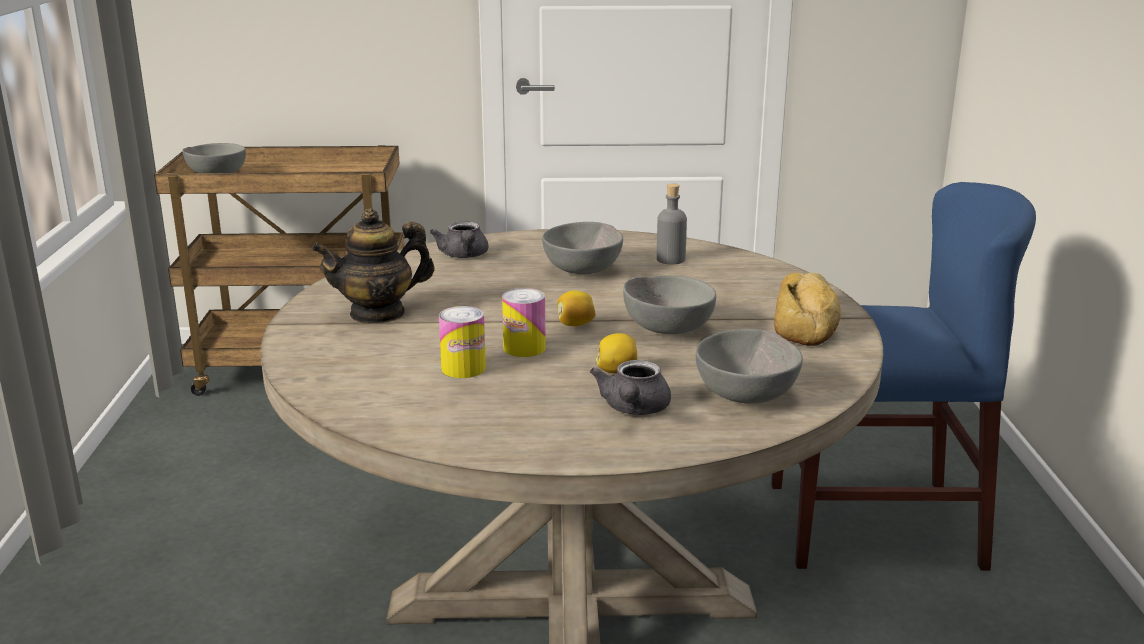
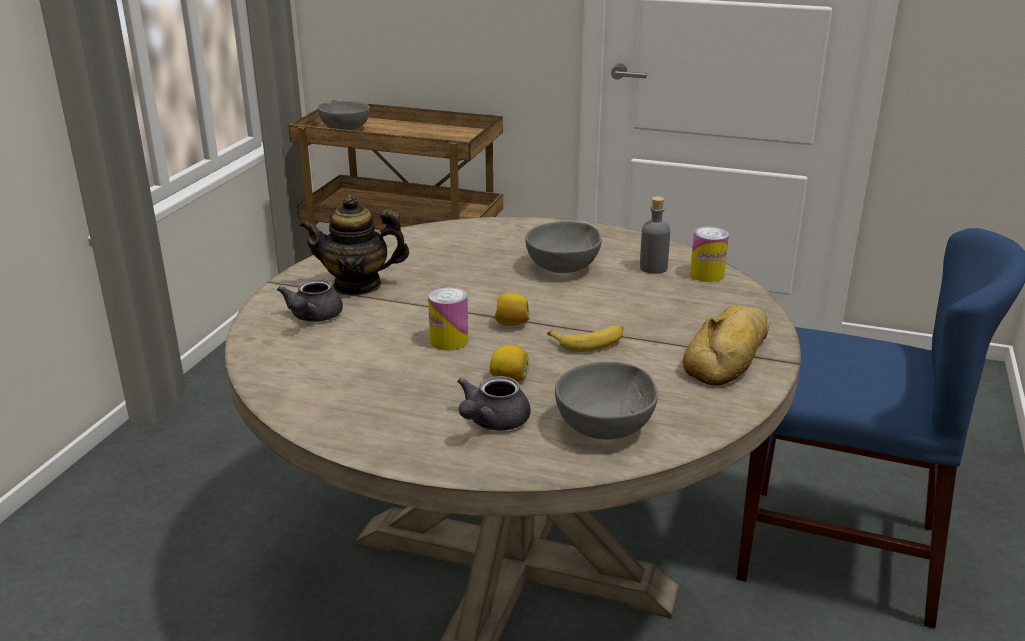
camera: 20 degrees right, 5 degrees up
grey teapot [430,221,488,258] -> grey teapot moved to [277,279,343,322]
can [439,306,486,378] -> can moved to [690,227,729,282]
grey bowl [623,276,716,334] -> banana [547,326,624,352]

